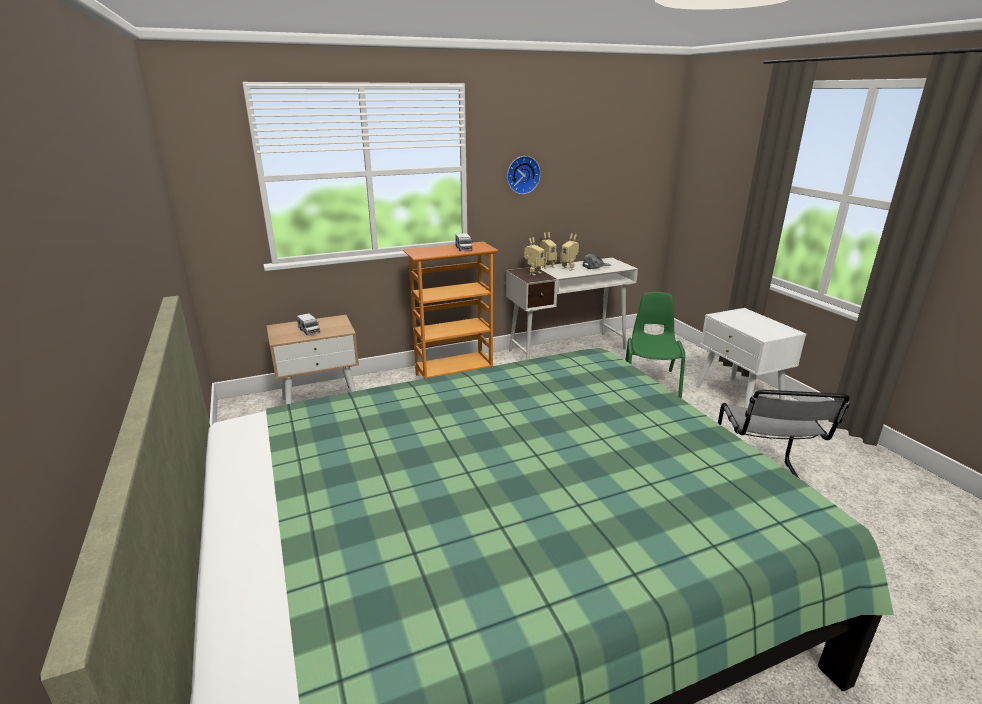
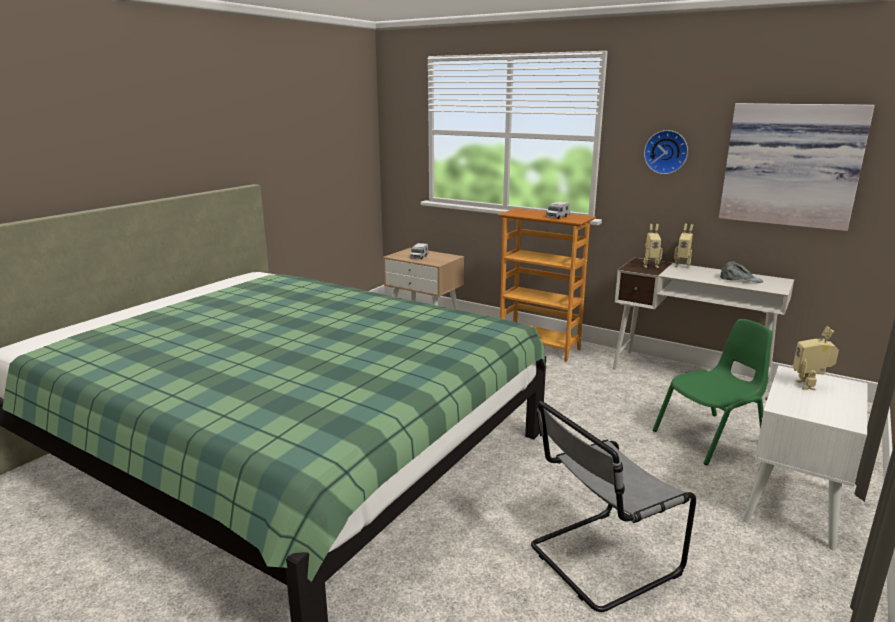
camera: 55 degrees right, 5 degrees down
toy robot [560,233,579,271] -> toy robot moved to [793,326,839,390]
none -> picture [719,103,875,231]

